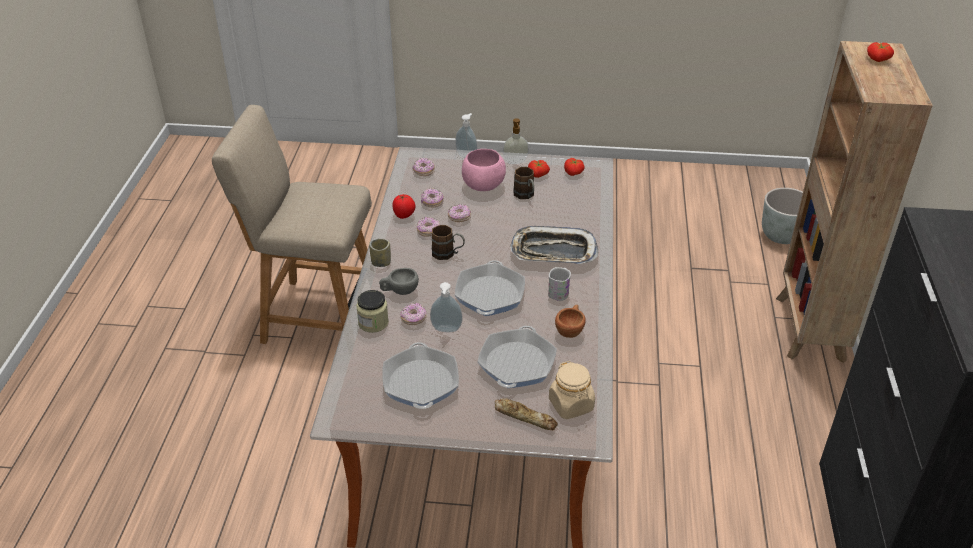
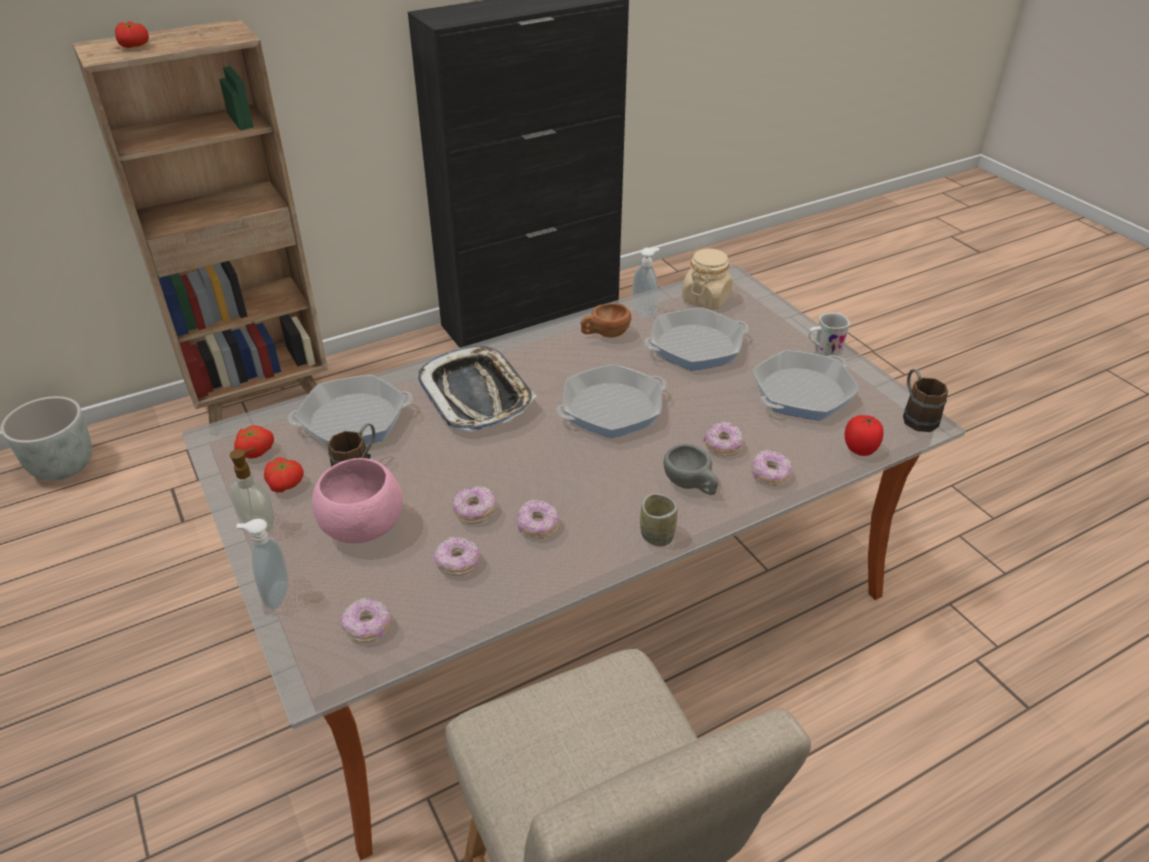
camera: 125 degrees left, 0 degrees up
jar [356,290,389,333] -> donut [751,450,792,486]
tomato [392,194,416,219] -> tomato moved to [845,415,883,456]
soap dispenser [430,282,462,332] -> soap dispenser moved to [632,248,659,319]
brown mug [431,225,465,260] -> brown mug moved to [903,369,948,432]
bread [495,398,558,430] -> none
white mug [548,267,571,301] -> white mug moved to [808,313,850,356]
none -> frying pan [288,374,413,446]

